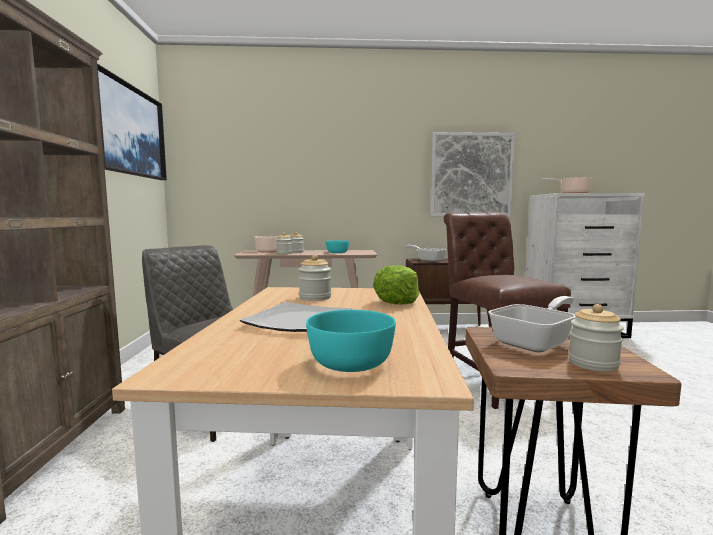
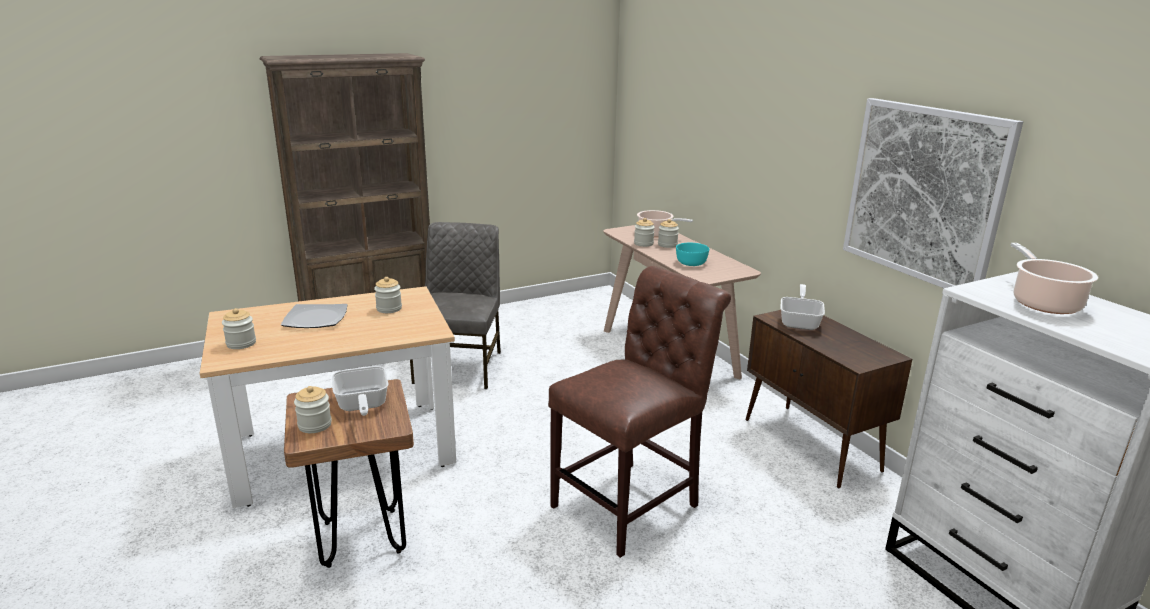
camera: 65 degrees right, 15 degrees up
picture [97,63,167,180] -> none
turquoise bowl [306,310,396,372] -> jar [222,308,256,349]
lettuce [373,265,420,304] -> none
frying pan [488,296,576,353] -> frying pan turned 45 degrees clockwise [332,366,388,416]

